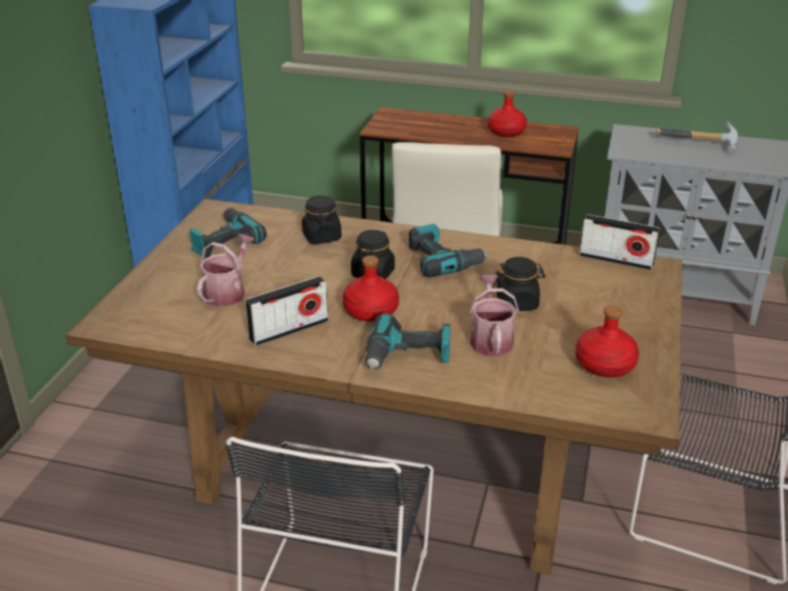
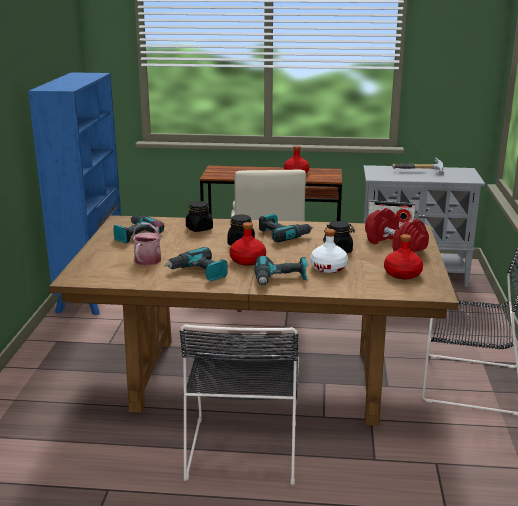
camera: 10 degrees left, 10 degrees down
radio [245,276,328,346] -> power drill [164,247,228,281]
watering can [469,275,519,356] -> white bottle [310,229,348,273]
none -> red dumbbell [365,208,429,252]

